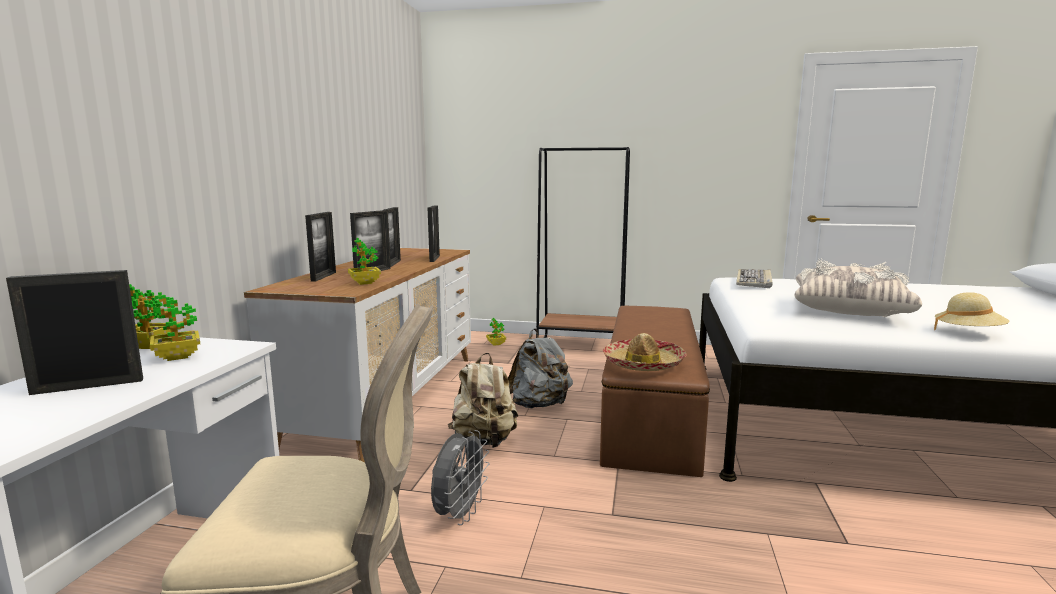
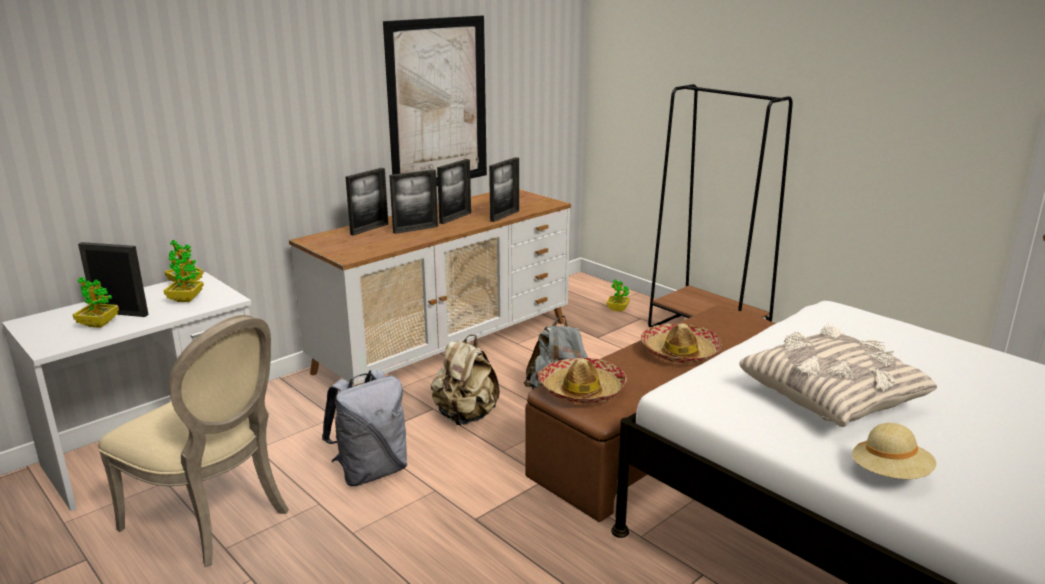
camera: 35 degrees right, 10 degrees up
potted plant [348,238,381,285] -> potted plant moved to [72,277,119,328]
grey fan [431,430,490,525] -> grey backpack [322,370,408,486]
keyboard [736,269,773,288] -> none
none -> picture [383,15,487,186]
none -> hat [641,323,722,363]

